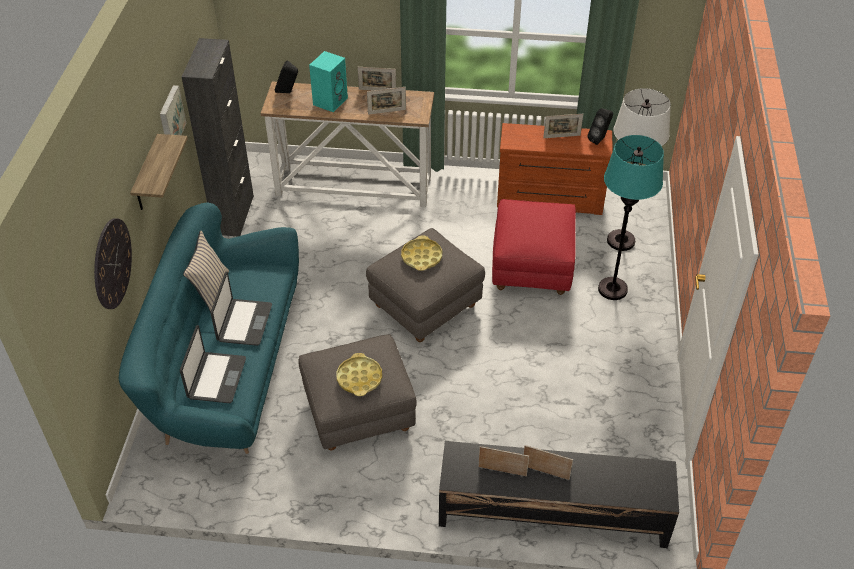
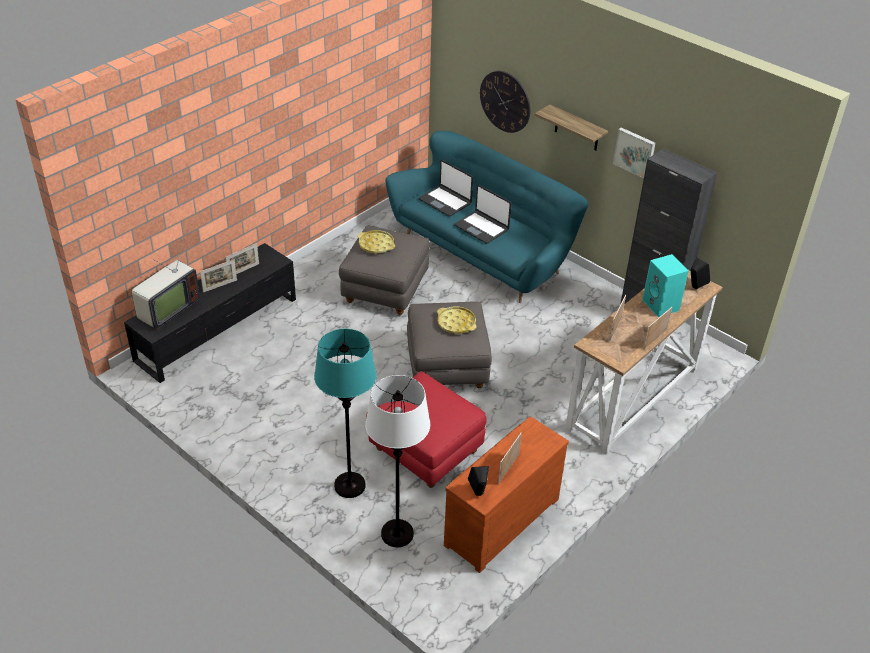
camera: 125 degrees right, 5 degrees down
beige pillow [183,230,229,312] -> none
none -> television [131,239,200,330]

